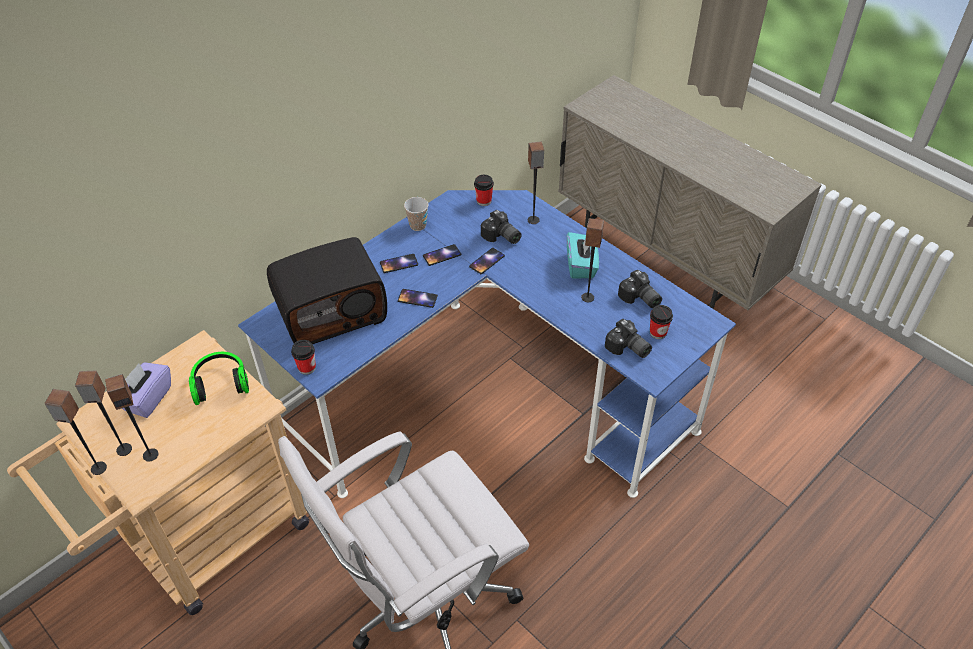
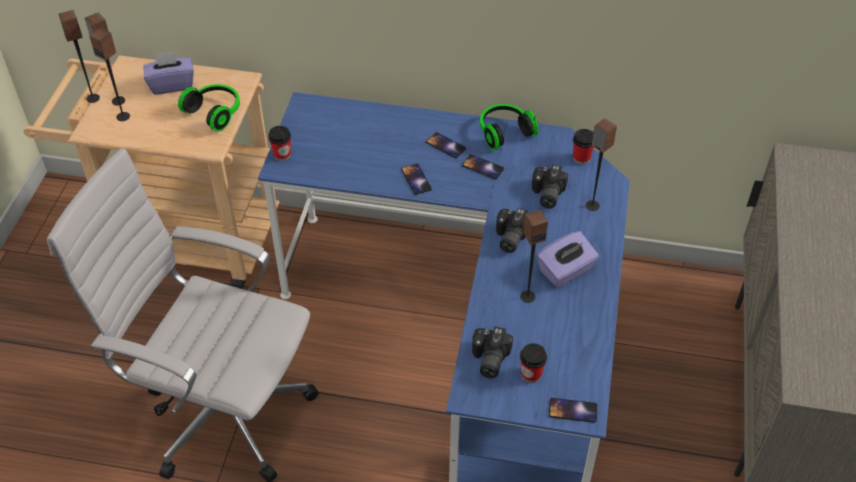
camera: 55 degrees right, 0 degrees up
radio [267,237,387,344] -> none
cup [404,197,428,231] -> headphones [480,104,539,151]
phone [469,248,505,274] -> phone moved to [549,398,597,423]
turquoise tissue box [567,232,599,279] -> purple tissue box [537,231,599,288]
camera [618,270,662,308] -> camera moved to [496,208,528,253]

